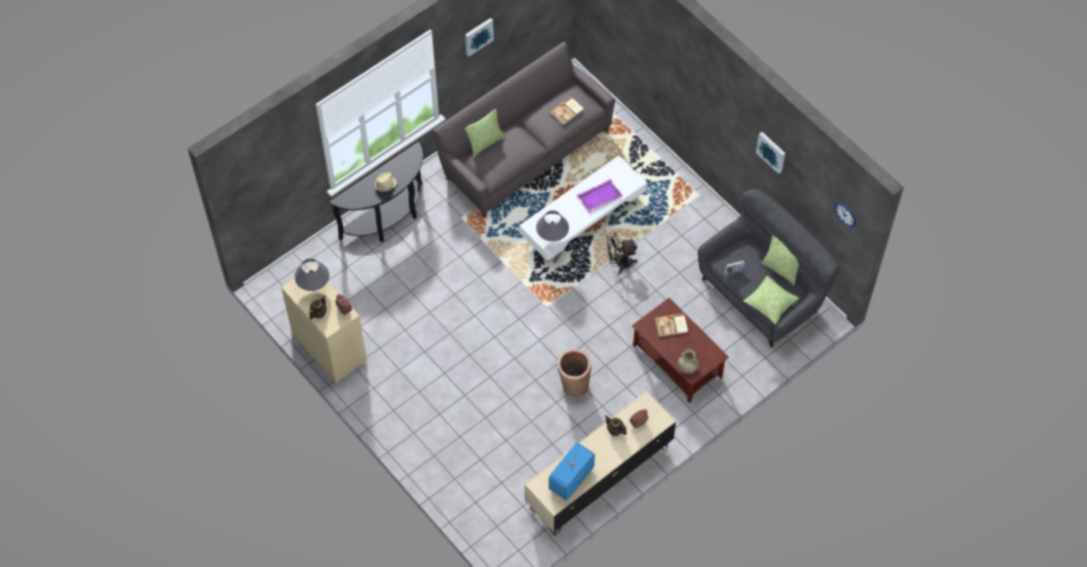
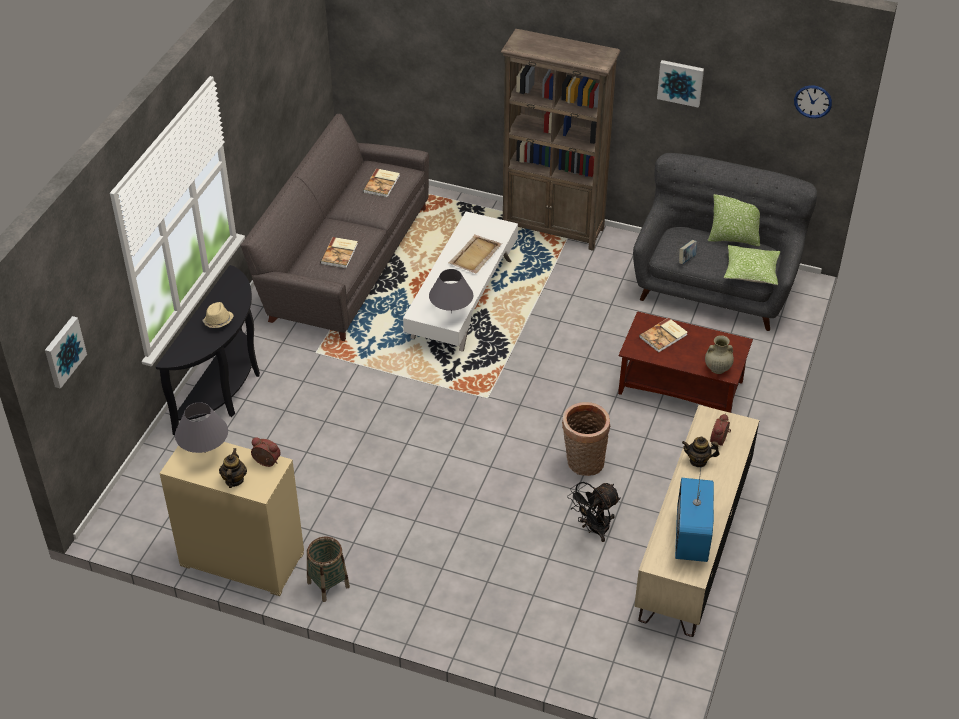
camera: 30 degrees left, 15 degrees down
picture [465,18,494,57] -> picture moved to [45,316,87,389]
pillow [465,109,505,157] -> none
purple tray [576,179,623,213] -> beige tray [449,234,502,273]
black fan [607,232,637,274] -> black fan moved to [567,482,621,542]
none -> basket [307,537,350,602]
none -> book [320,237,358,268]
none -> brown bookcase [501,29,620,251]

